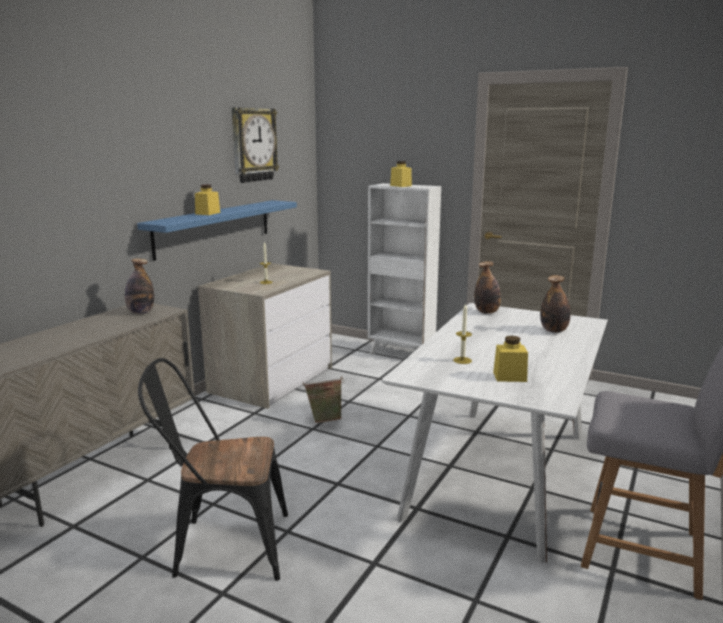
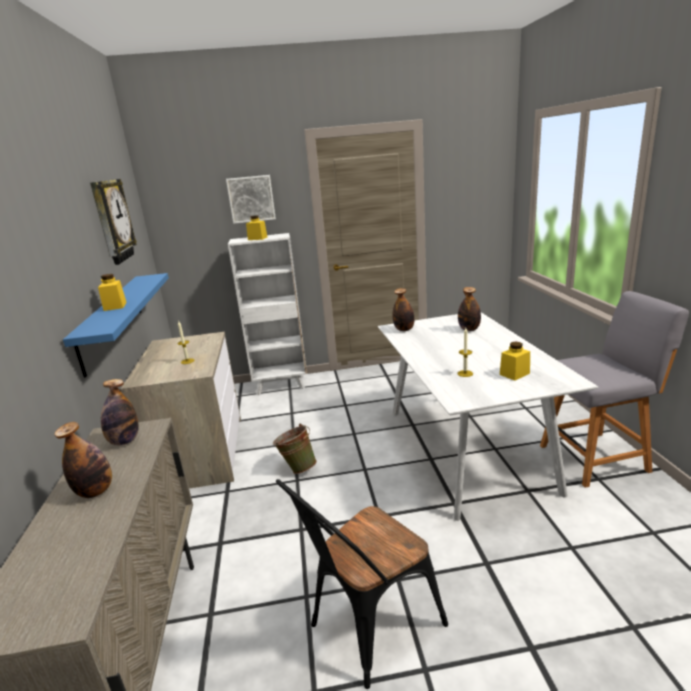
camera: 35 degrees left, 5 degrees up
none -> bottle [54,422,112,498]
none -> picture [226,175,276,224]

